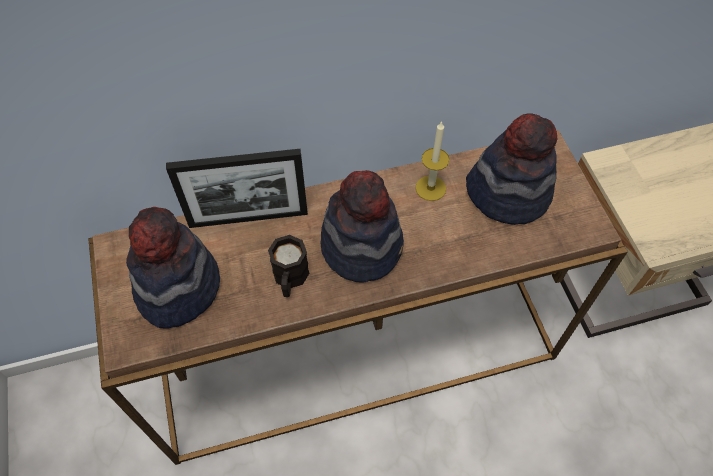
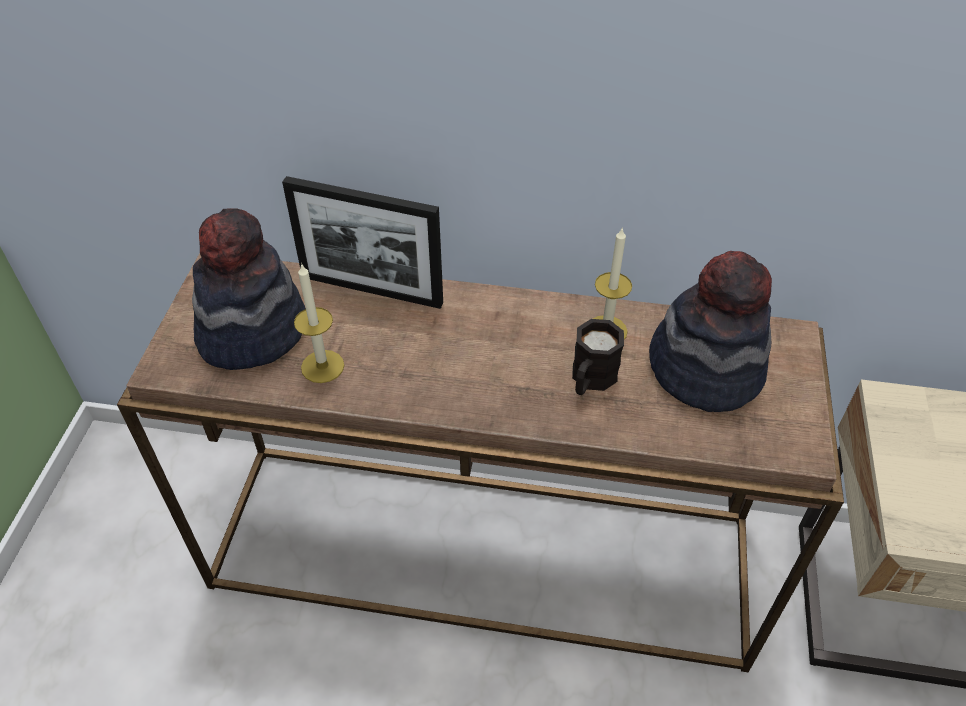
camera: 25 degrees right, 10 degrees down
black mug [268,235,309,297] -> black mug moved to [572,319,624,395]
hat [321,170,404,282] -> none
none -> candle [294,263,344,383]

